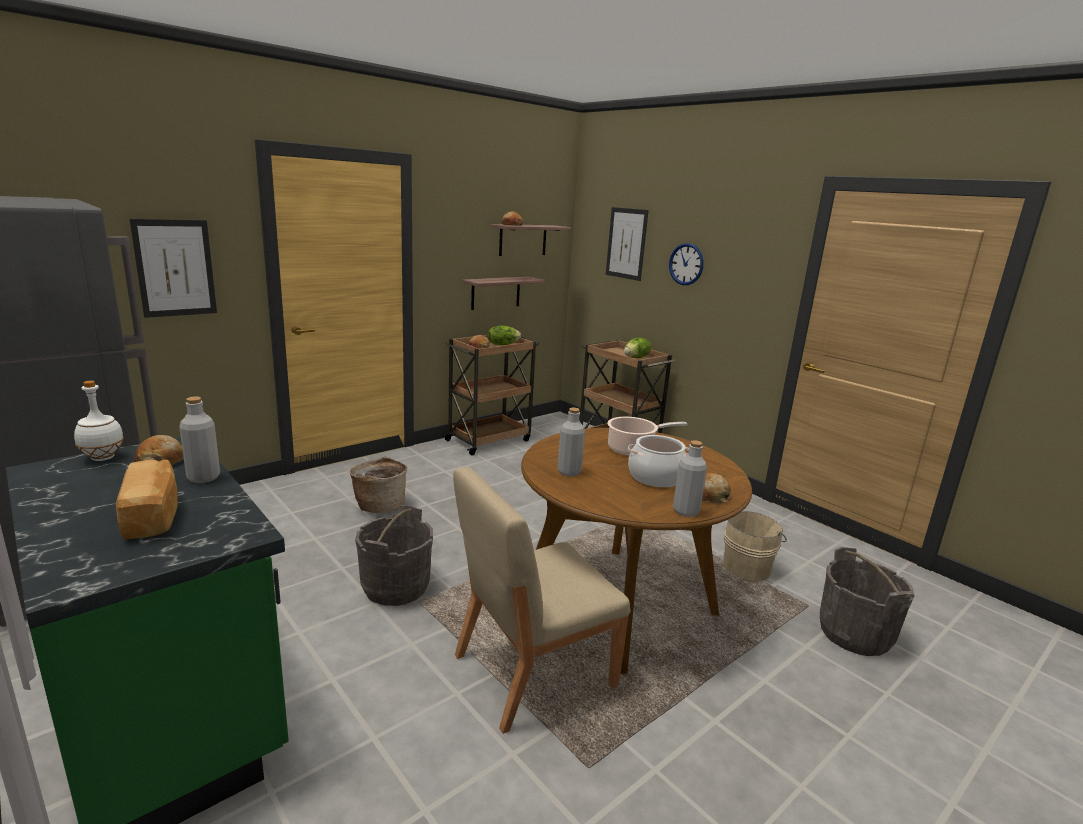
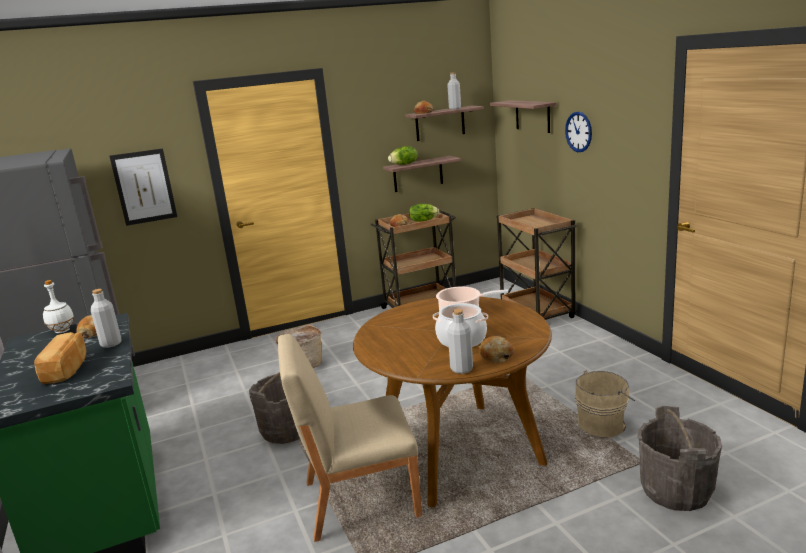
camera: 20 degrees right, 0 degrees up
grey bottle [558,408,585,476] -> grey bottle moved to [447,72,461,110]
picture [606,207,649,281] -> shelf [490,100,556,133]
lettuce [624,338,651,358] -> lettuce moved to [388,146,417,165]

